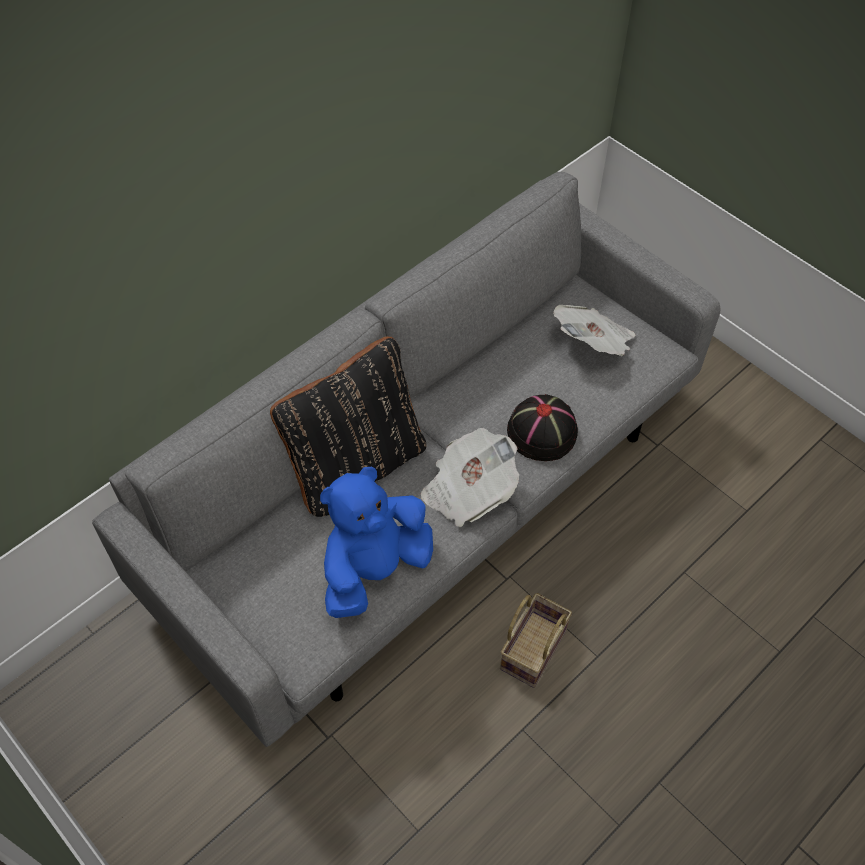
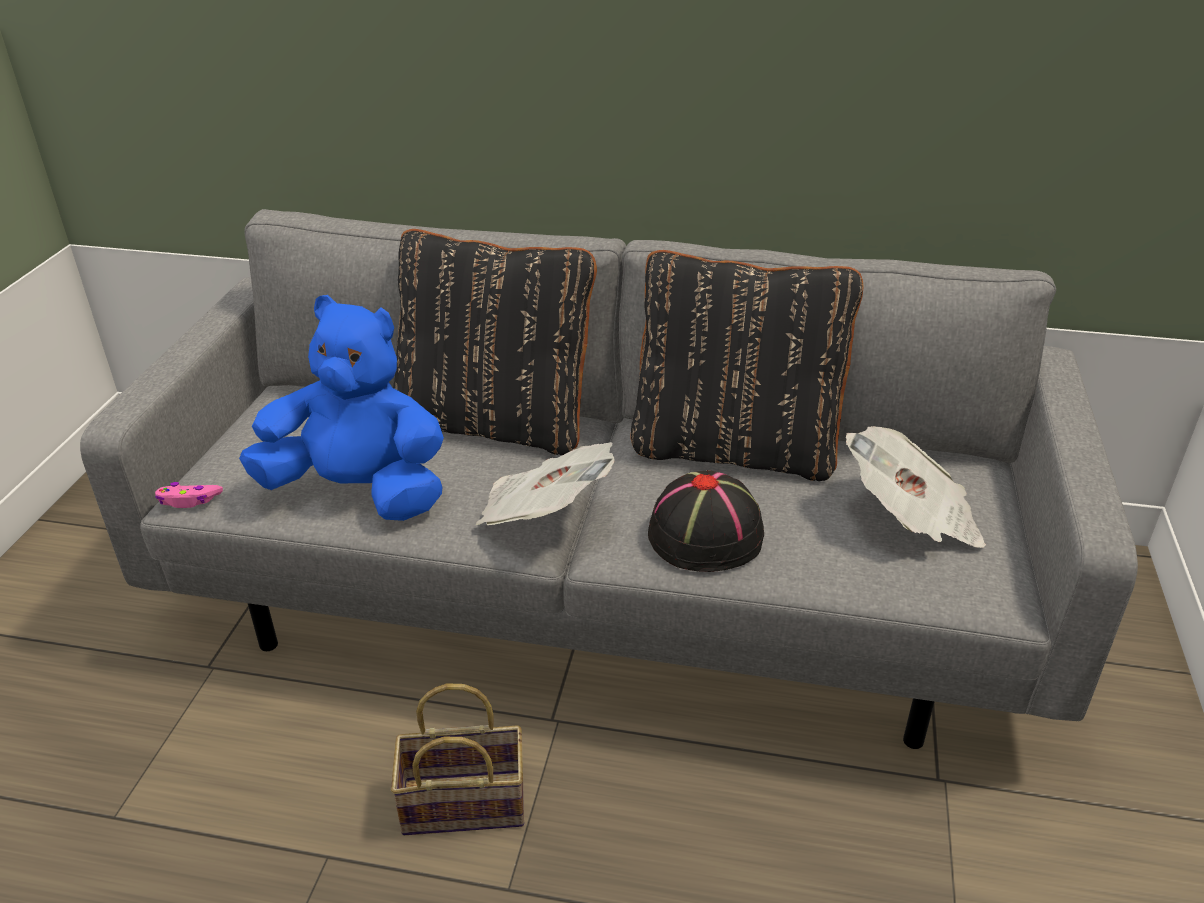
camera: 55 degrees right, 20 degrees down
none -> pink game controller [155,482,223,508]
none -> black pillow [630,250,863,481]

